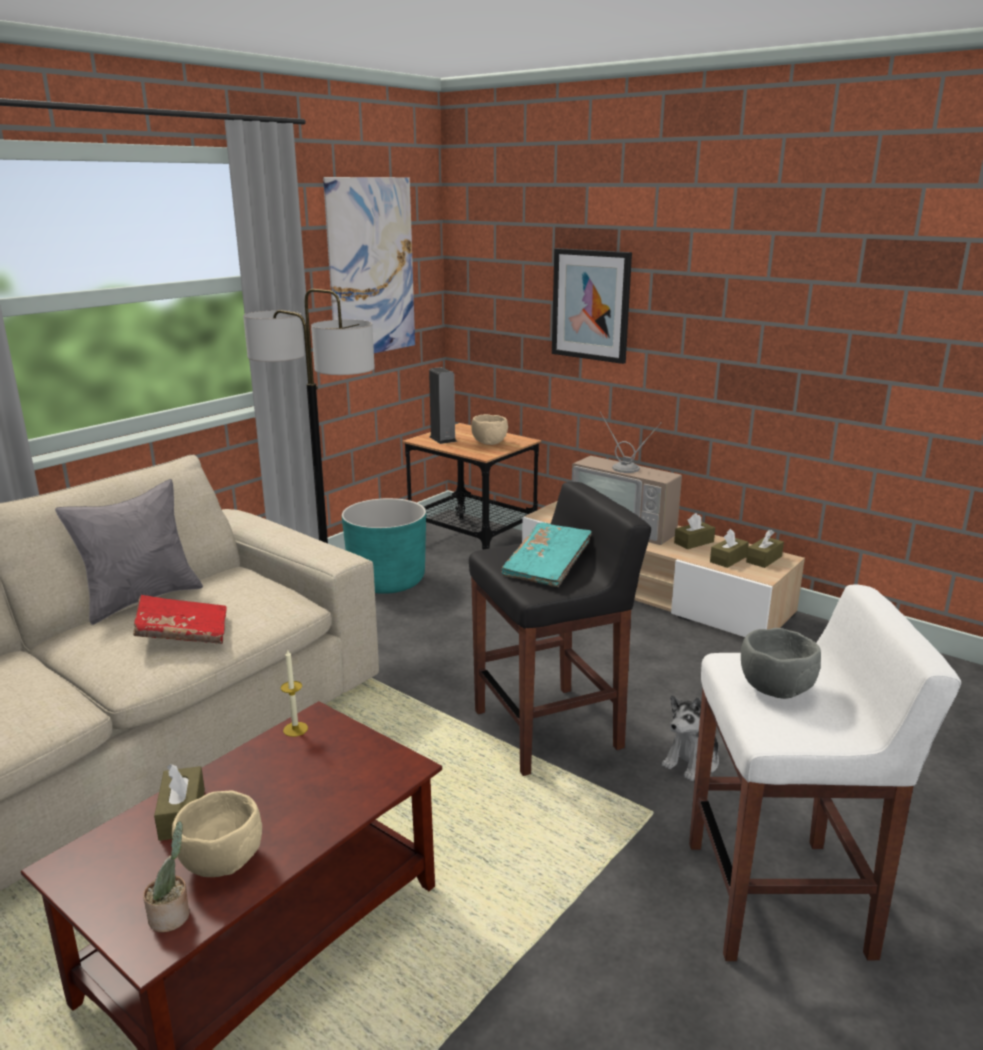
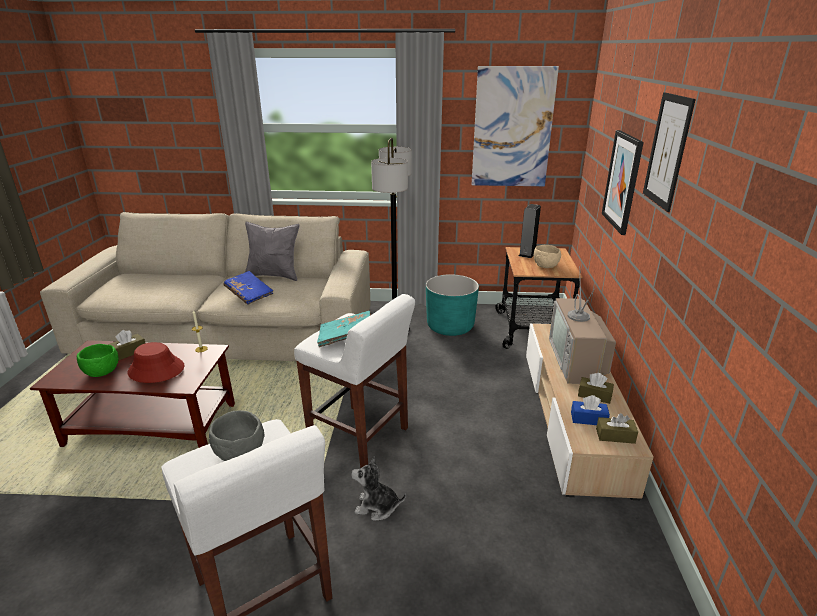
camera: 55 degrees right, 5 degrees up
red book [133,595,227,644] -> blue book [224,271,274,305]
potted plant [143,821,190,933] -> none
beige bowl [172,790,262,877] -> green bowl [77,344,119,377]
black stool [469,482,651,776] -> white stool [294,294,415,468]
brown tissue box [710,529,749,568] -> blue tissue box [571,395,610,425]
none -> red hat [127,342,184,383]
none -> picture [643,92,696,212]

